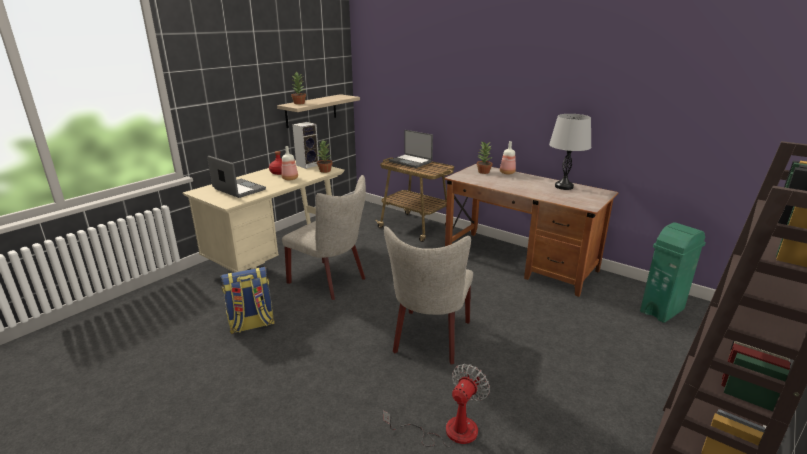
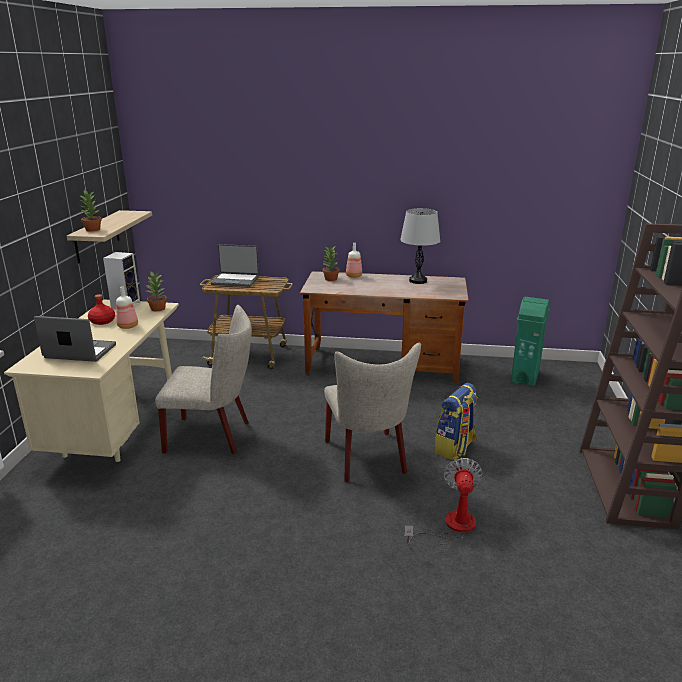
camera: 30 degrees left, 0 degrees up
backpack [220,267,275,334] -> backpack moved to [434,383,478,460]

